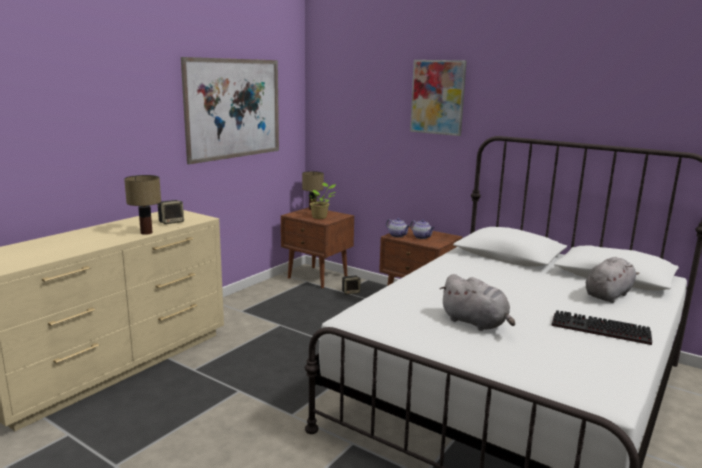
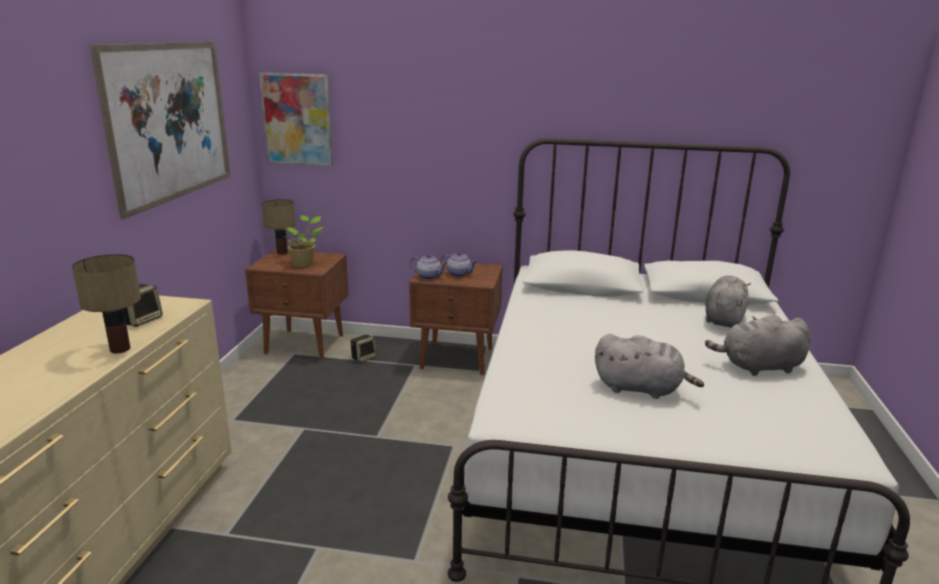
camera: 25 degrees left, 5 degrees up
picture [410,60,467,136] -> picture moved to [259,72,333,166]
keyboard [551,310,652,345] -> grey plush toy [705,314,810,376]

